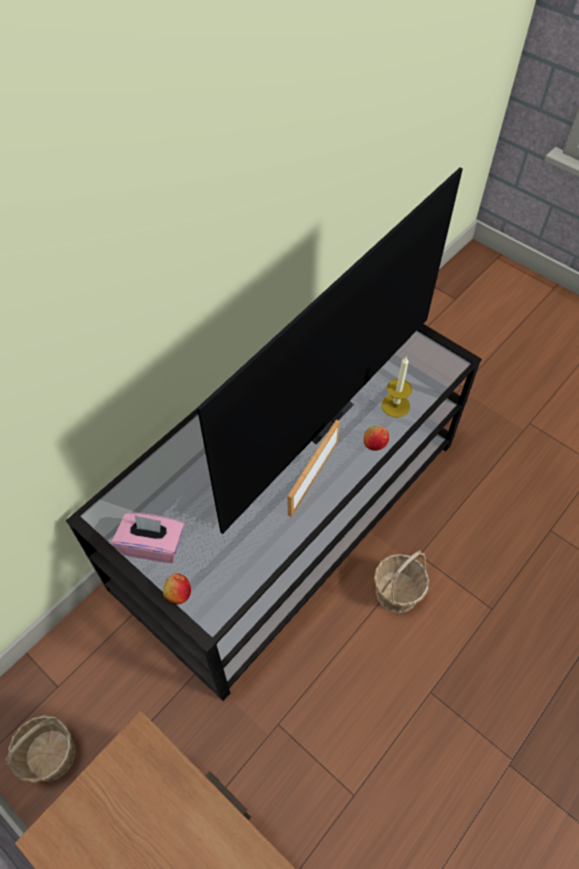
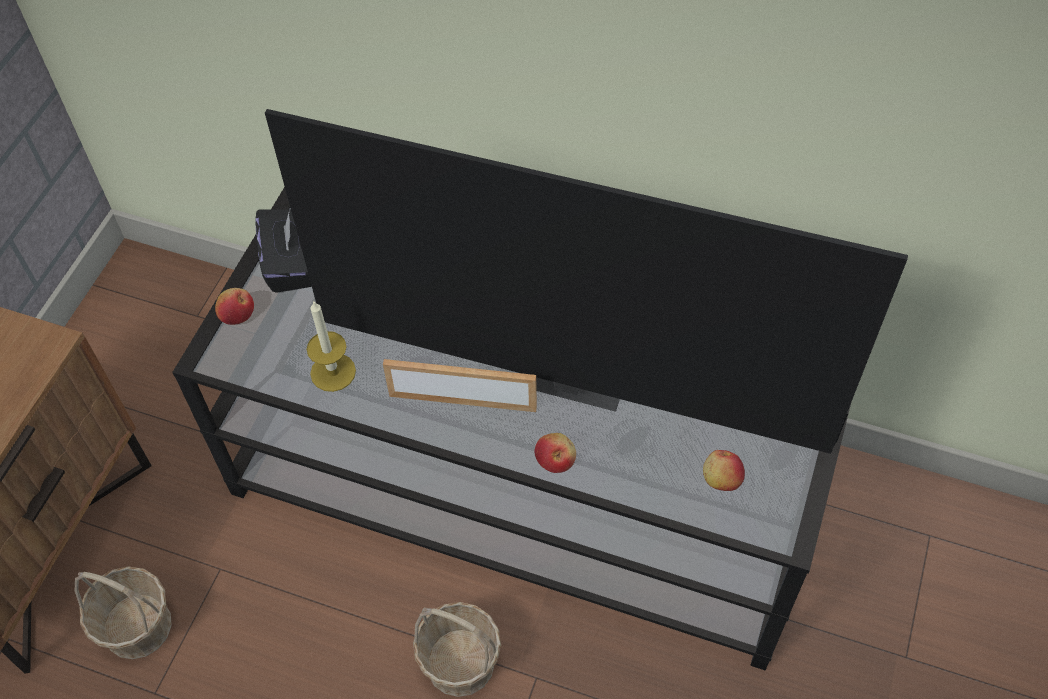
camera: 70 degrees right, 0 degrees up
basket [5,715,75,783] -> basket moved to [75,566,172,659]
pink tissue box [112,513,185,563] -> black tissue box [255,209,312,293]
candle [382,356,412,418] -> candle moved to [307,300,356,392]
none -> apple [703,450,745,491]

